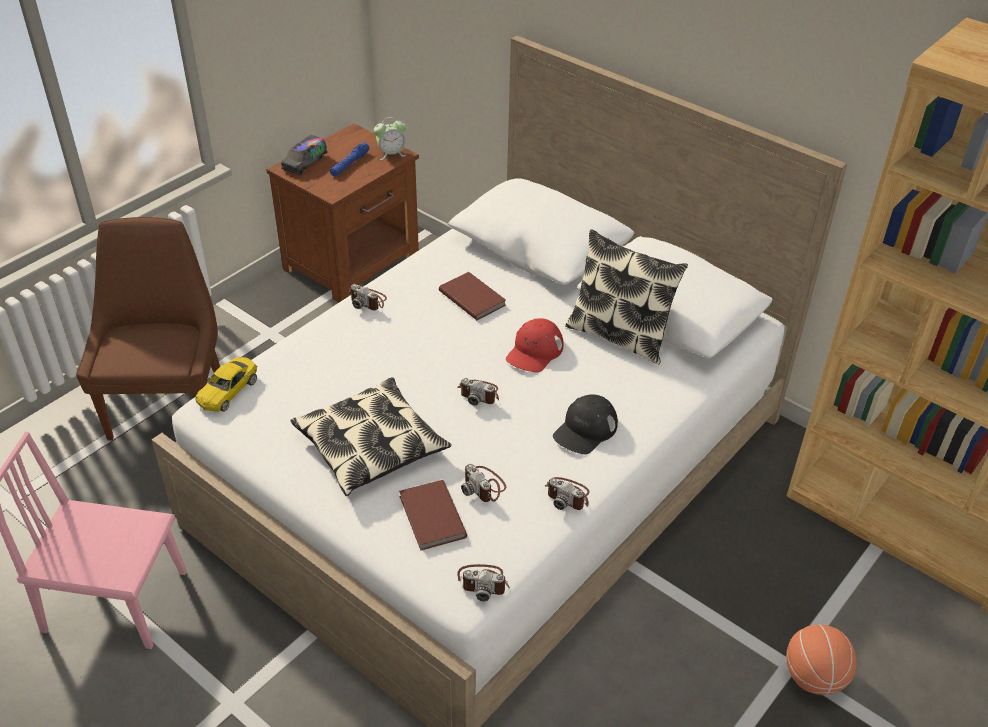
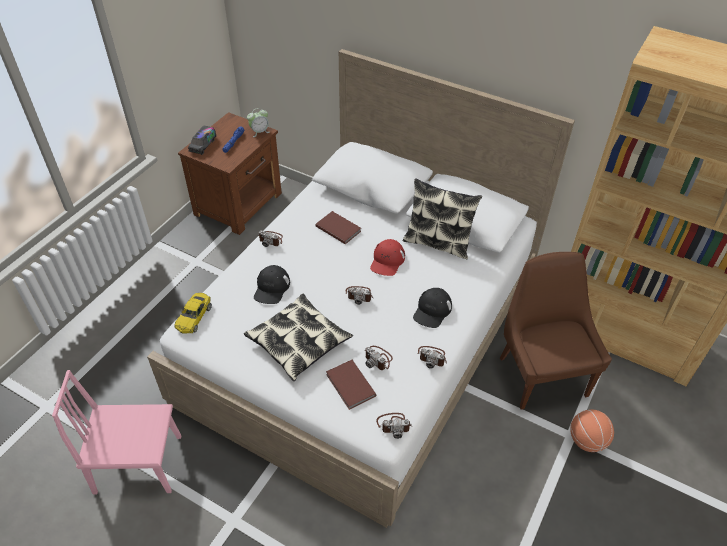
camera: 10 degrees left, 5 degrees up
brown chair [76,217,220,440] -> brown chair moved to [500,252,612,410]
none -> black cap [254,265,290,304]

